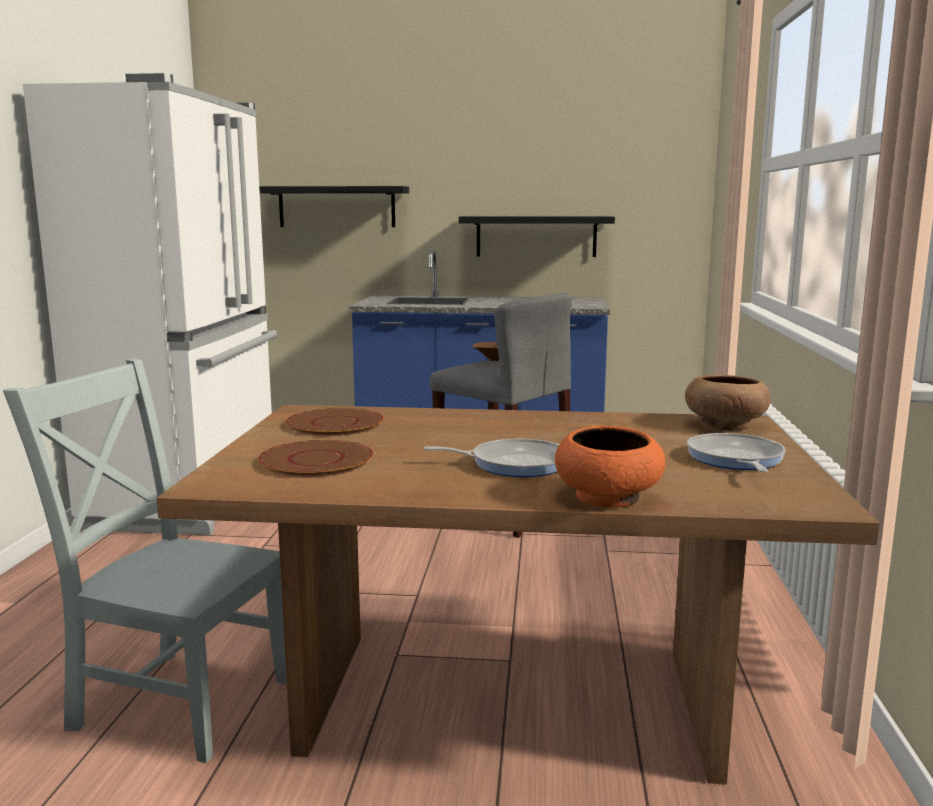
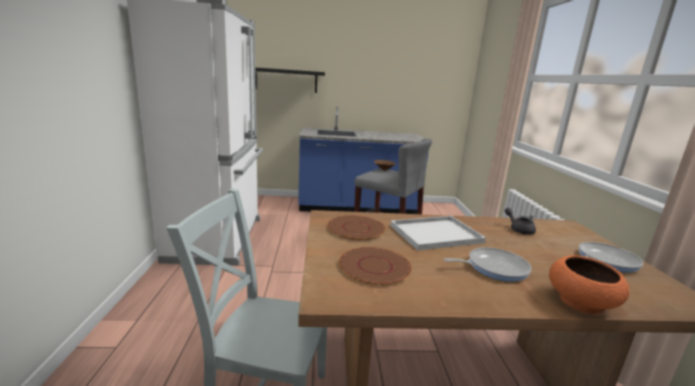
camera: 10 degrees left, 5 degrees up
black shelf [459,216,615,257] -> none
brown bowl [685,375,771,431] -> none
frying pan [687,433,785,472] -> frying pan turned 75 degrees clockwise [579,242,644,273]
none -> white tray [390,216,486,250]
none -> grey teapot [505,208,536,235]

